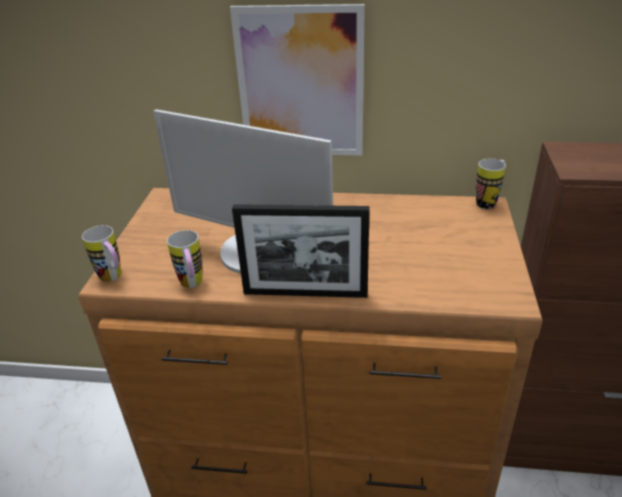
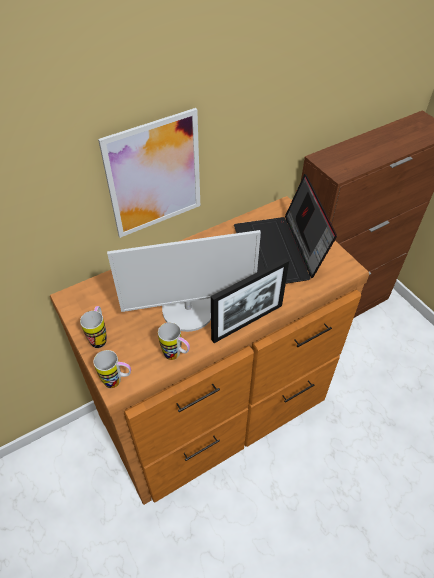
camera: 40 degrees left, 15 degrees up
mug [476,159,506,209] -> mug moved to [80,306,107,348]
none -> laptop [234,174,337,284]

